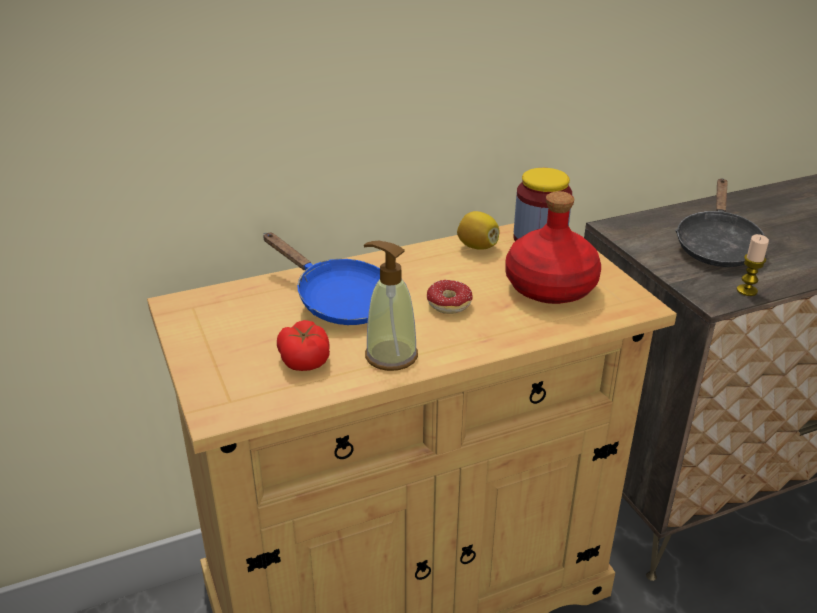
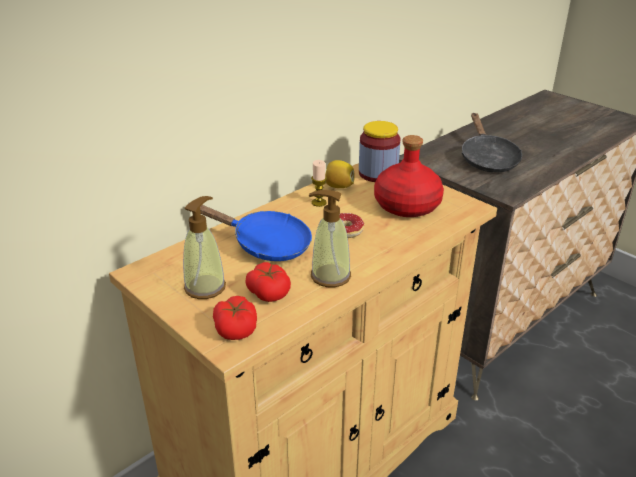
camera: 20 degrees left, 0 degrees up
candle [737,234,769,296] -> candle moved to [311,160,327,207]
none -> soap dispenser [183,196,226,299]
none -> tomato [213,296,257,340]

